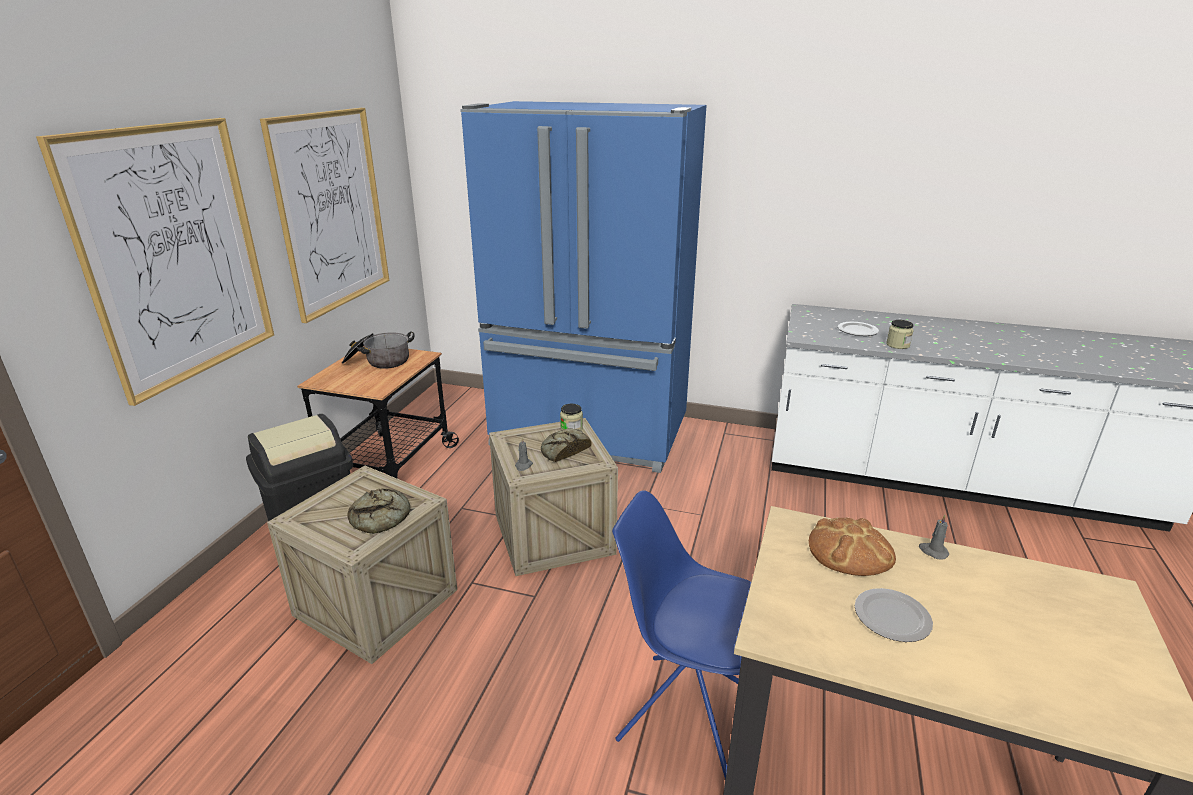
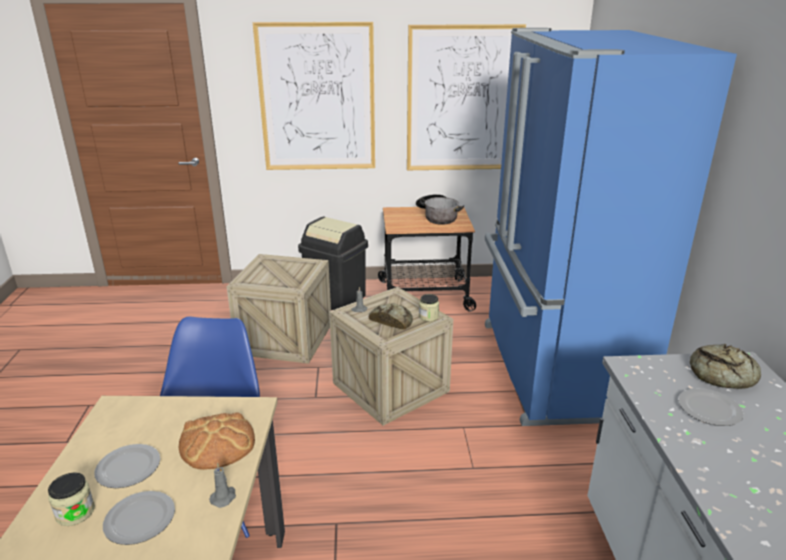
camera: 70 degrees right, 0 degrees up
bread [347,489,410,534] -> bread moved to [690,344,761,389]
jar [886,320,914,349] -> jar moved to [48,472,95,526]
none -> plate [103,491,175,545]

